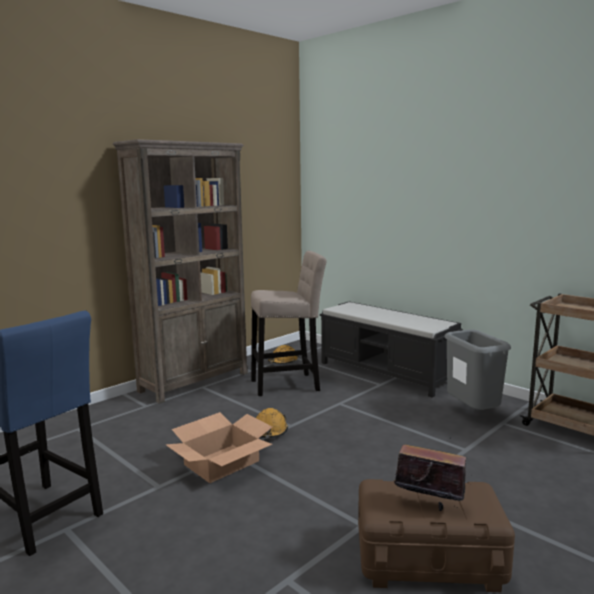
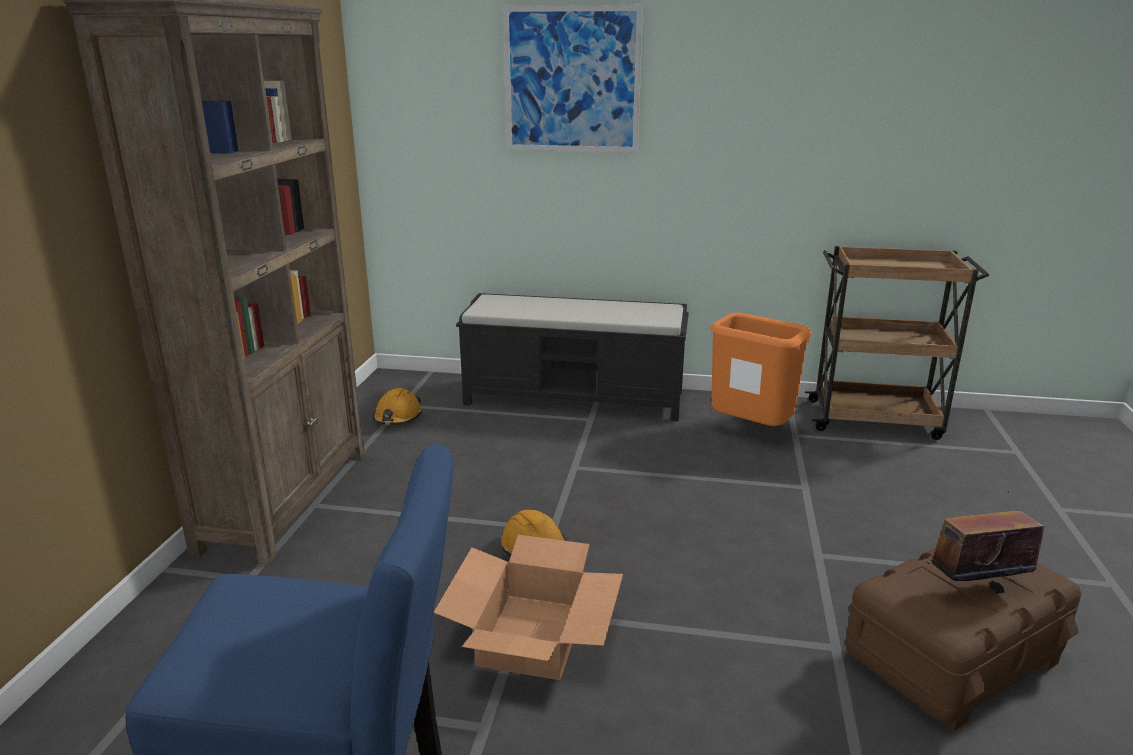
camera: 35 degrees left, 10 degrees up
beige stool [251,251,326,396] -> none
grey trash can [444,329,511,410] -> orange trash can [710,313,812,426]
none -> picture [503,5,643,153]

